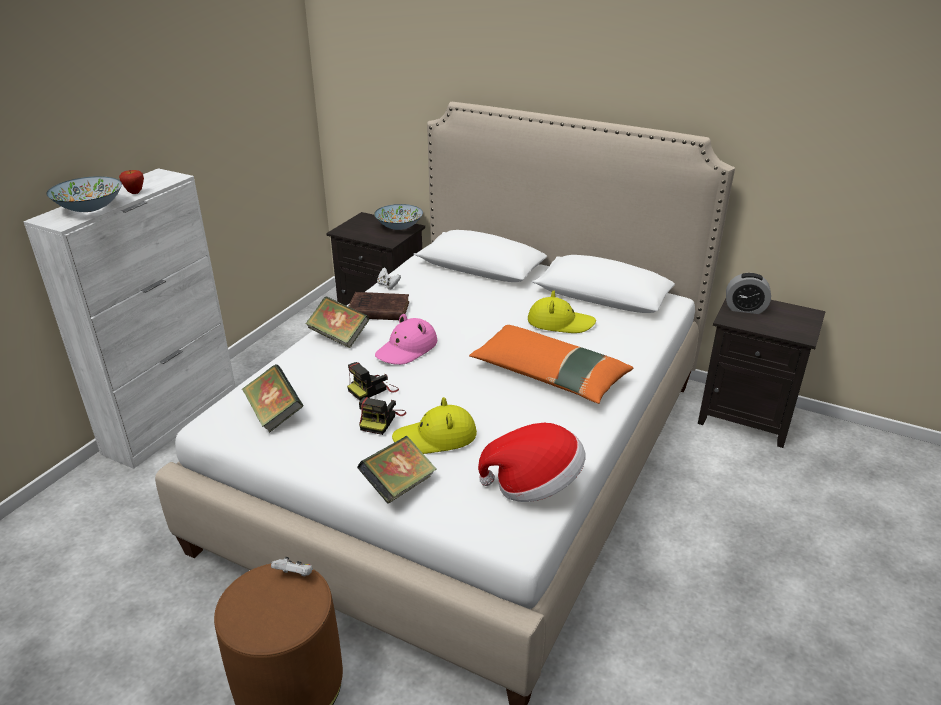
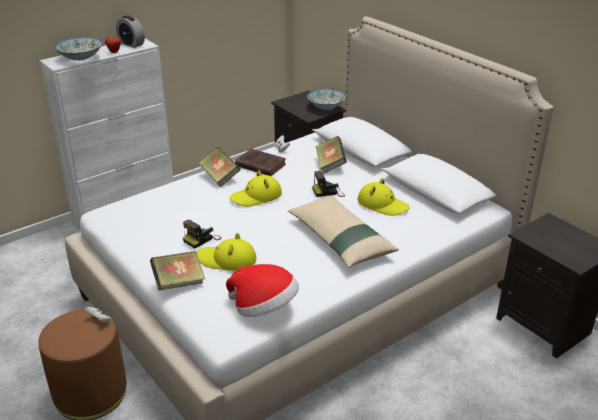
camera: 25 degrees right, 0 degrees up
book [242,365,304,432] -> book moved to [316,136,347,173]
camera [347,362,399,400] -> camera moved to [312,171,345,197]
pink hat [375,314,437,365] -> yellow hat [230,170,282,207]
orange pillow [469,325,634,404] -> beige pillow [288,196,399,268]
alarm clock [726,273,771,314] -> alarm clock moved to [116,15,145,48]

